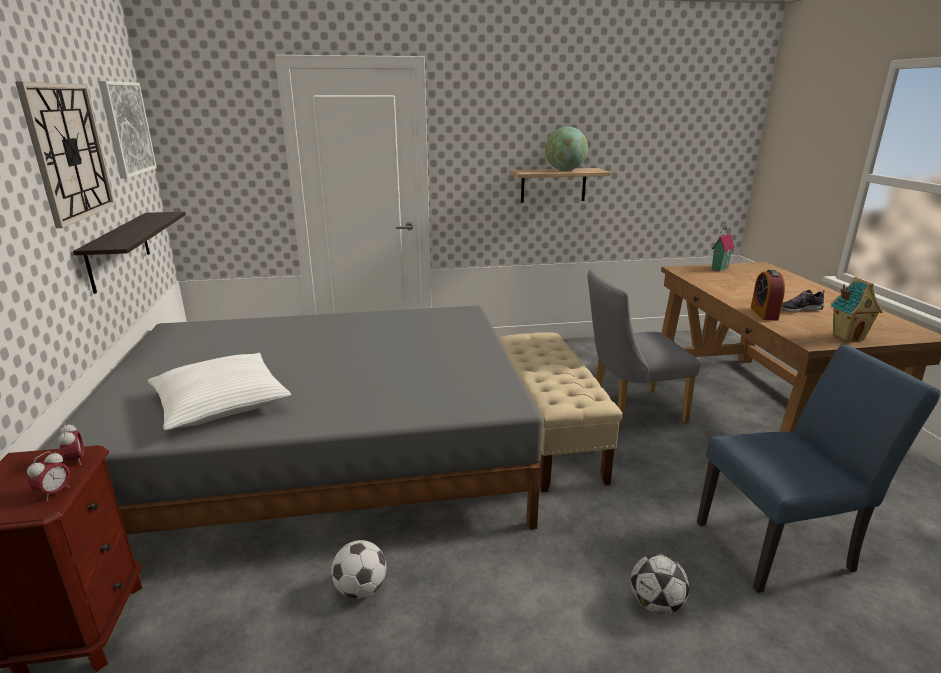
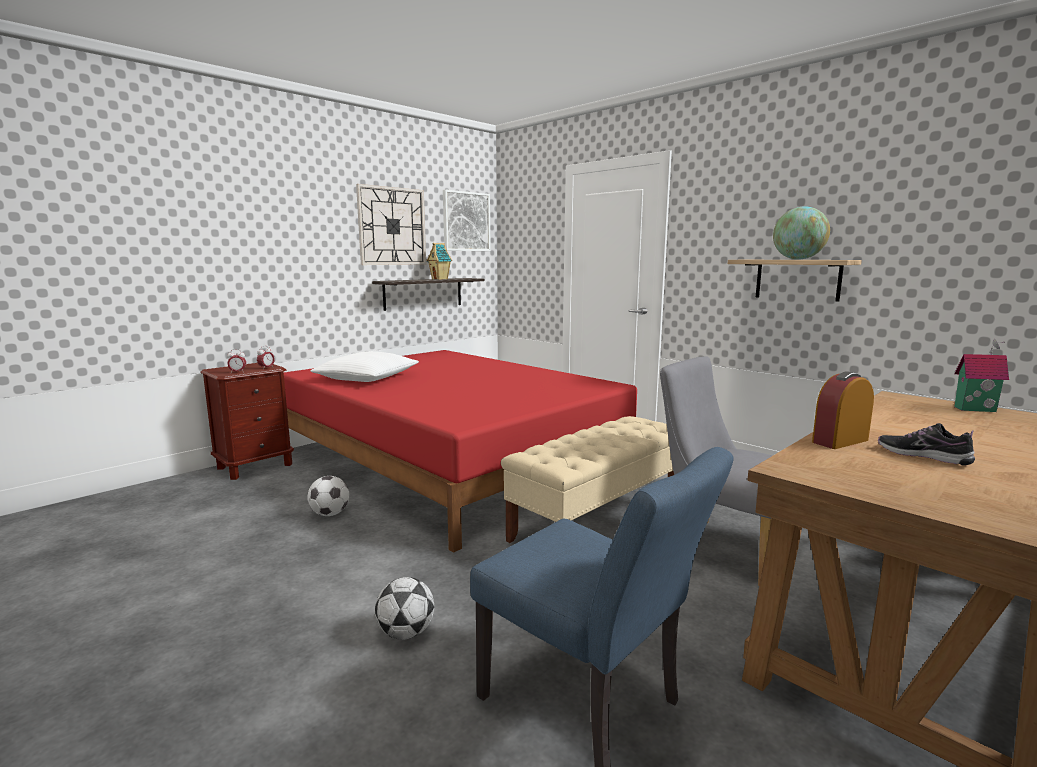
camera: 55 degrees right, 10 degrees down
grey bed [43,306,543,535] -> red bed [284,350,637,553]
toy house [831,277,883,341] -> toy house moved to [427,243,452,280]

